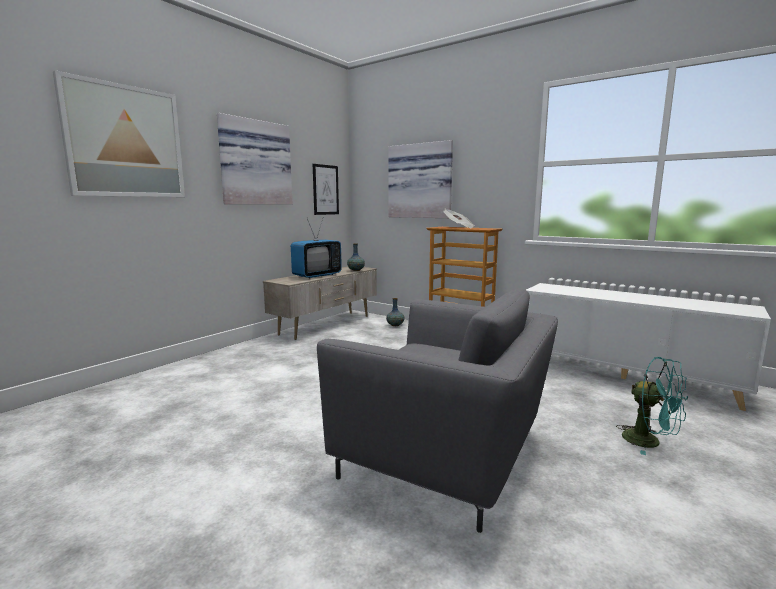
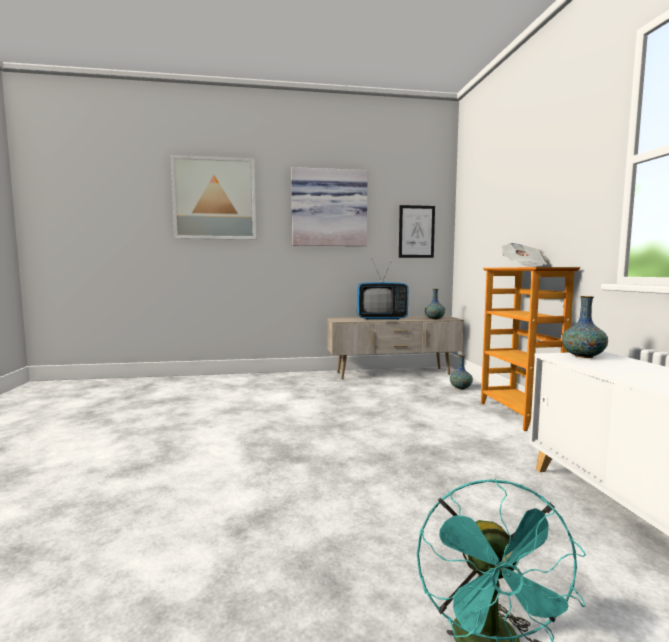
camera: 45 degrees right, 5 degrees down
grey armchair [317,288,558,533] -> none
picture [388,140,453,218] -> none
none -> vase [562,296,608,358]

